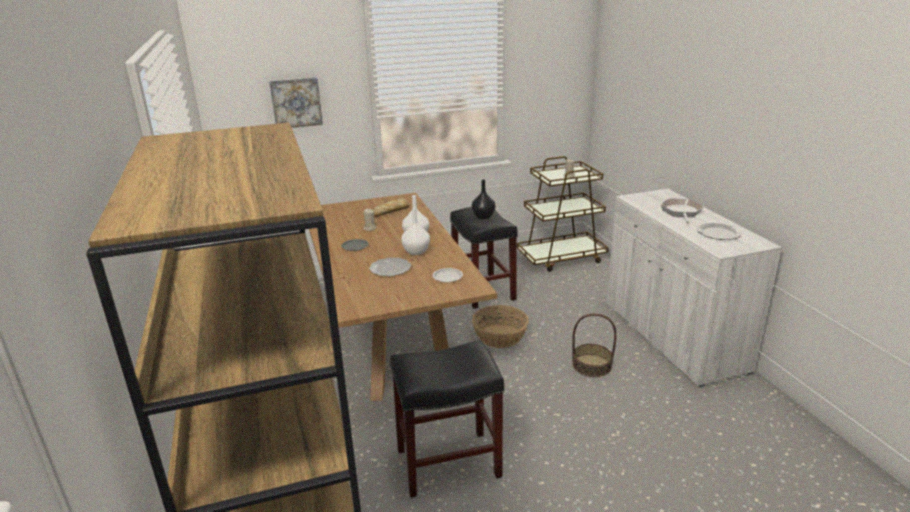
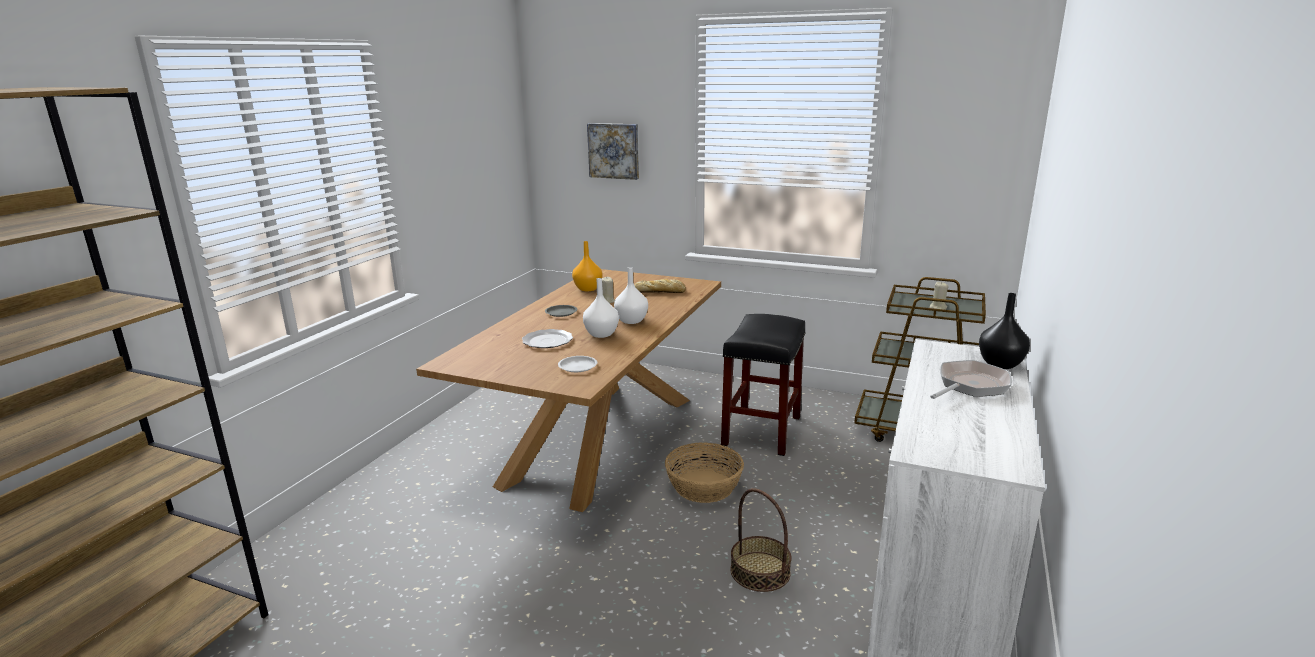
camera: 40 degrees right, 5 degrees down
black stool [390,340,504,498] -> none
black vase [472,180,495,219] -> black vase moved to [979,293,1030,369]
plate [697,223,742,240] -> none
none -> orange vase [572,241,602,291]

